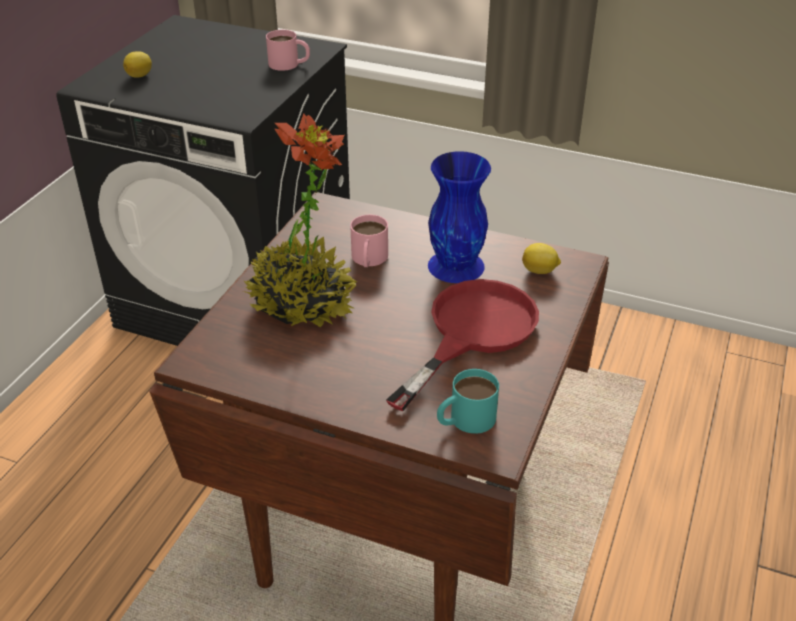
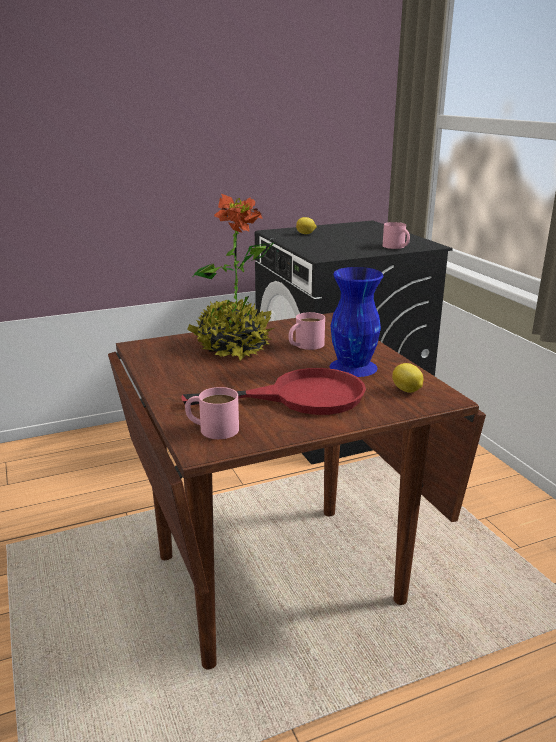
camera: 45 degrees right, 15 degrees down
turquoise mug [437,369,499,434] -> pink mug [185,387,239,439]

